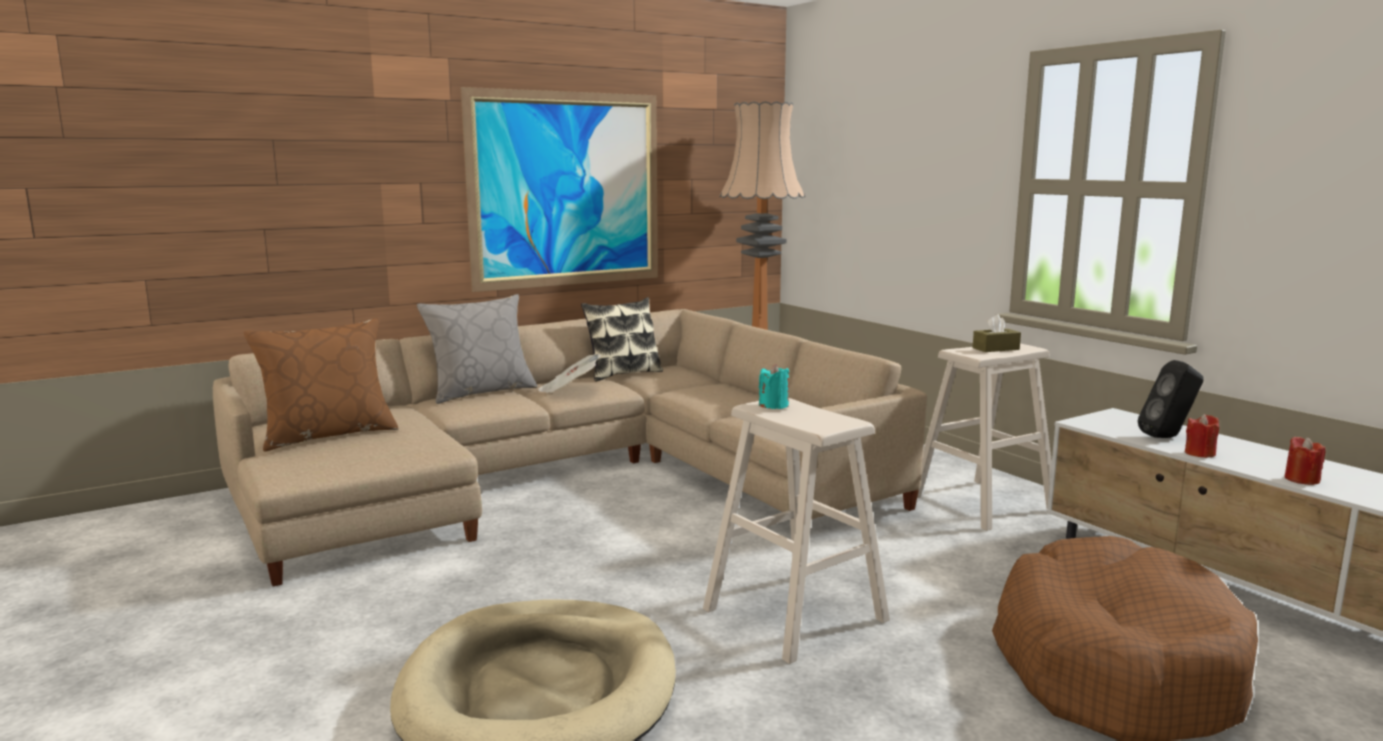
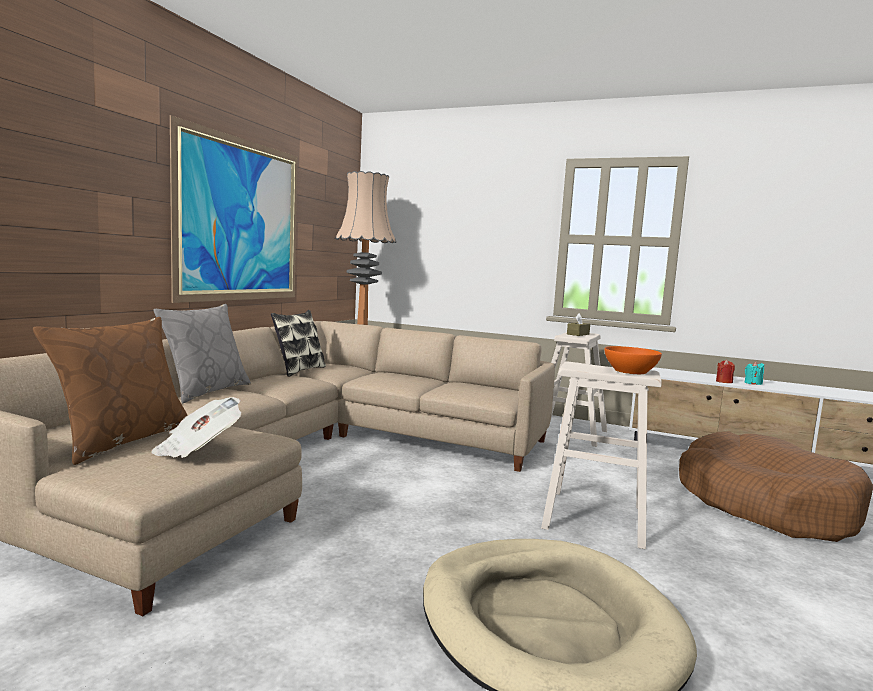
camera: 35 degrees left, 5 degrees down
newspaper [538,354,601,393] -> newspaper moved to [152,397,242,458]
turquoise candle [759,364,789,409] -> turquoise candle moved to [744,362,764,385]
black speaker [1138,360,1204,438] -> none
red candle [1285,437,1325,485] -> none
none -> orange bowl [604,346,662,374]

